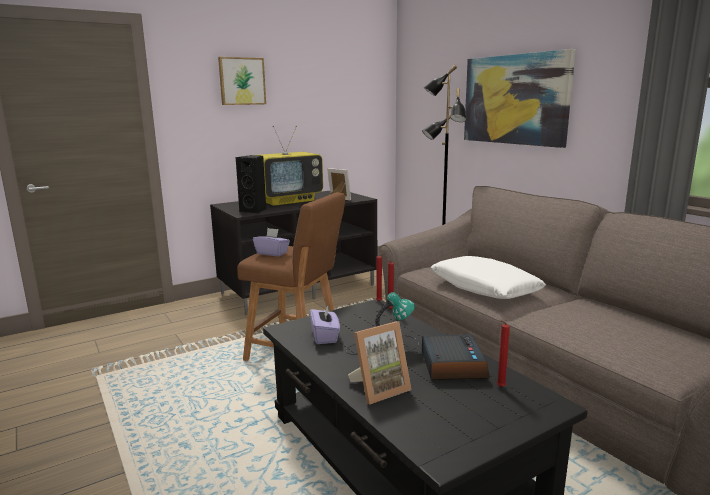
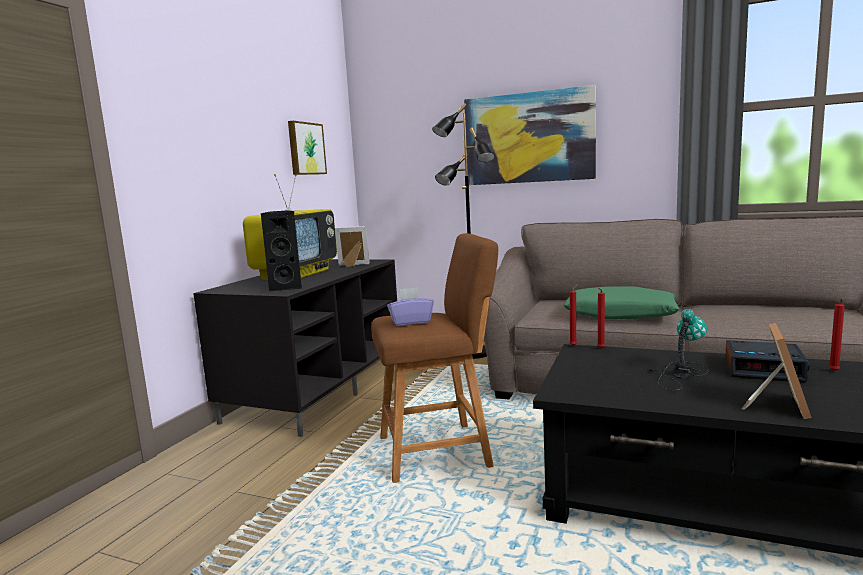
camera: 35 degrees left, 5 degrees down
picture [218,57,266,105] -> picture moved to [288,121,327,175]
purple tissue box [310,305,340,344] -> none
alarm clock [422,334,490,380] -> alarm clock turned 150 degrees clockwise [726,340,810,383]
white pillow [431,256,546,299] -> green pillow [564,286,680,319]

